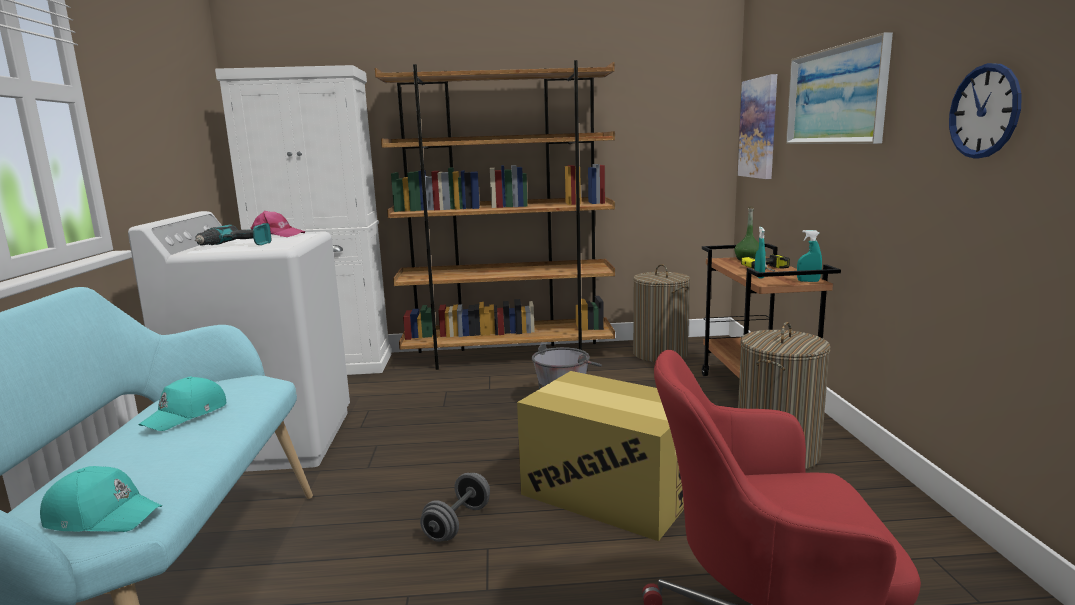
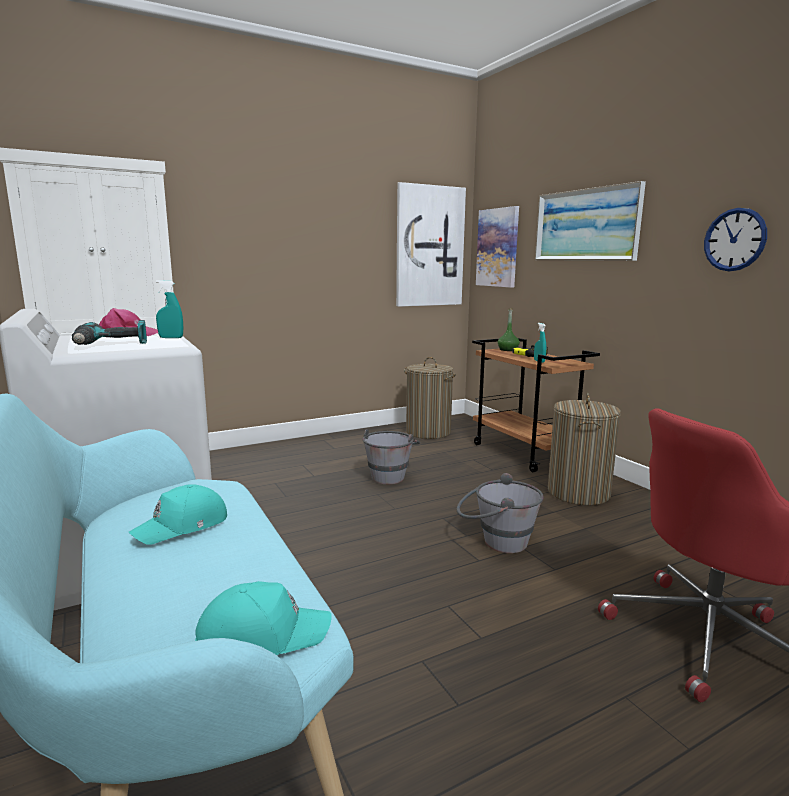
camera: 25 degrees left, 0 degrees up
turquoise cap [138,377,226,431] -> turquoise cap turned 45 degrees clockwise [129,484,227,545]
brown bookcase [375,60,615,370] -> none
grey dumbbell [420,473,490,542] -> none
cardboard box [517,371,684,541] -> grey bucket [457,473,544,553]
turquoise spray bottle [797,230,822,282] -> turquoise spray bottle moved to [156,280,183,338]
none -> picture [396,182,466,307]

